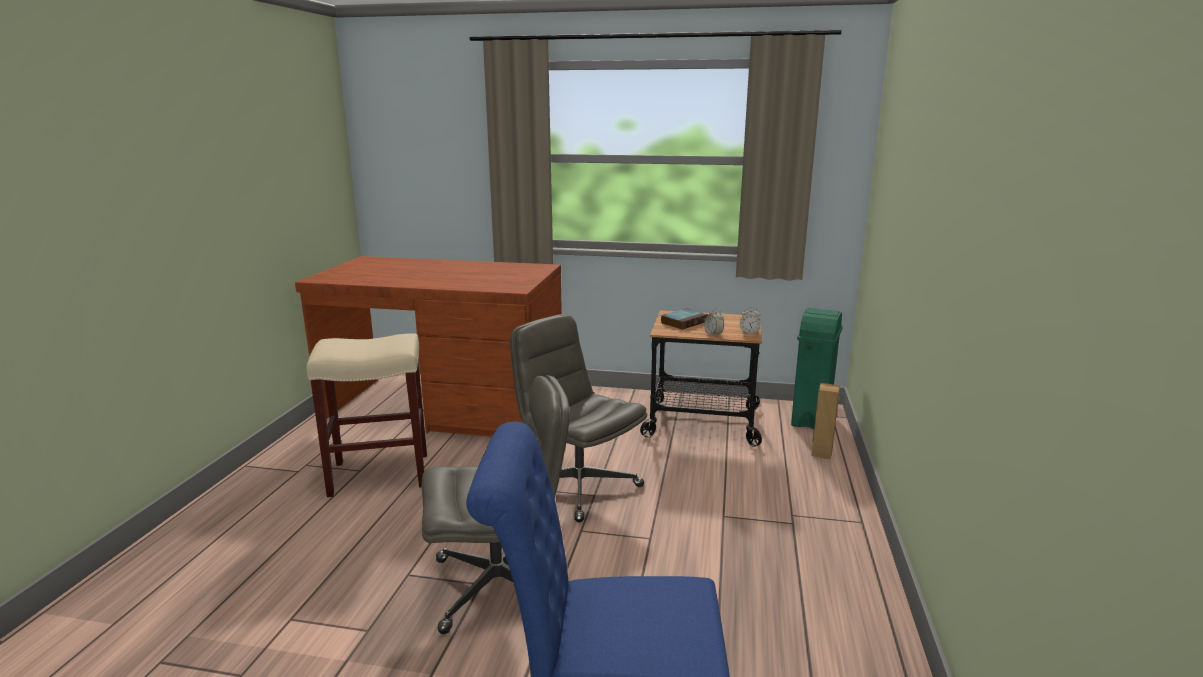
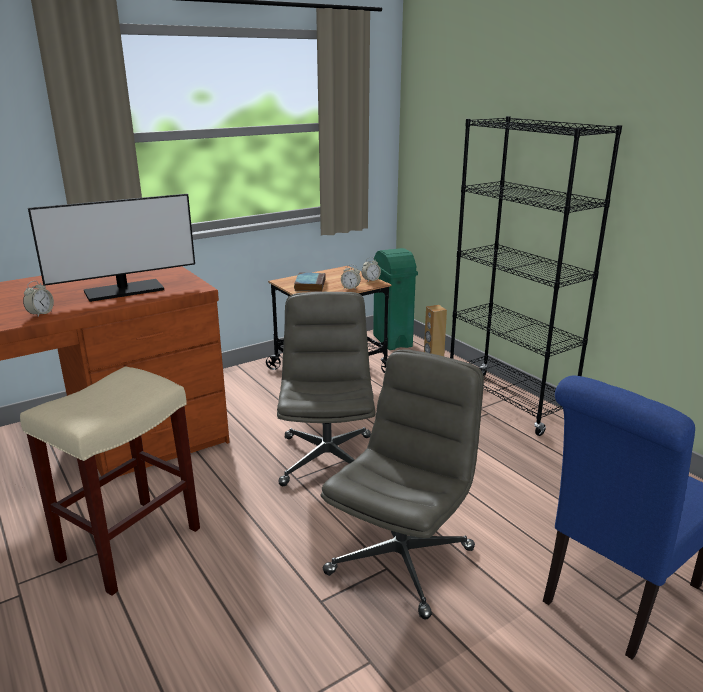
camera: 45 degrees left, 5 degrees up
grey office chair [510,314,647,522] -> grey office chair turned 90 degrees clockwise [277,292,376,486]
none -> alarm clock [23,281,54,317]
none -> monitor [28,194,195,302]
none -> black bookcase [450,116,622,436]

